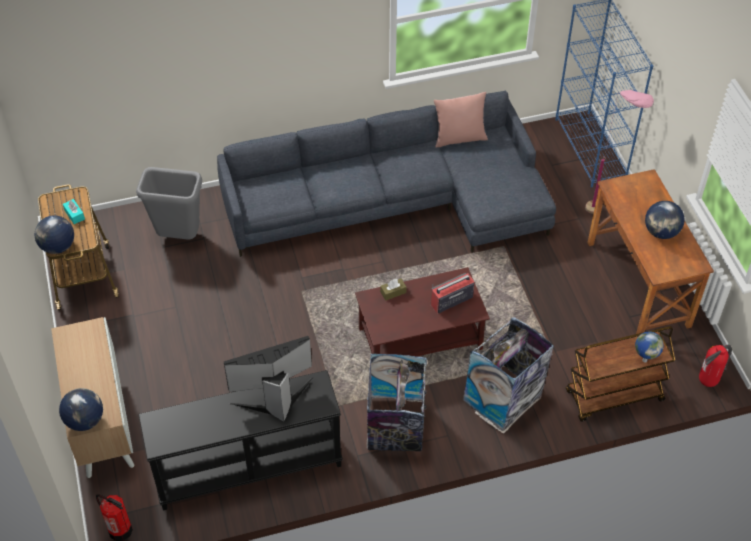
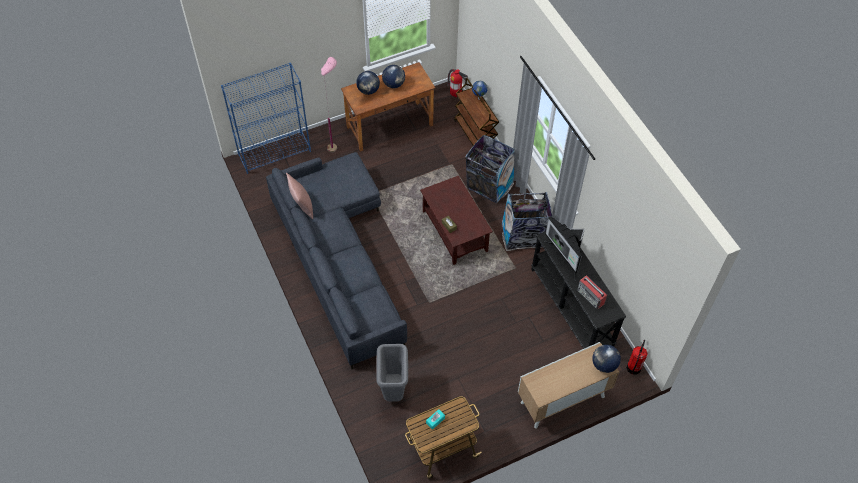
camera: 100 degrees left, 5 degrees up
globe [34,215,74,254] -> globe moved to [356,71,380,95]
radio [431,273,475,314] -> radio moved to [577,276,607,309]

